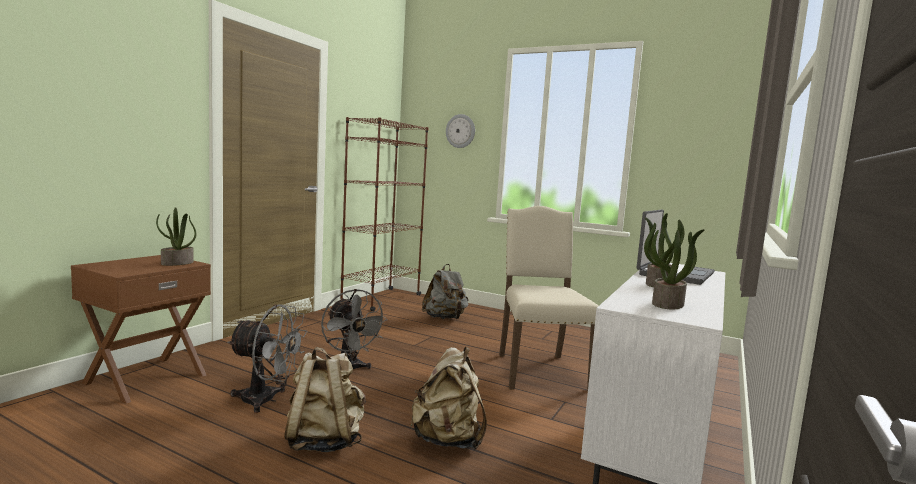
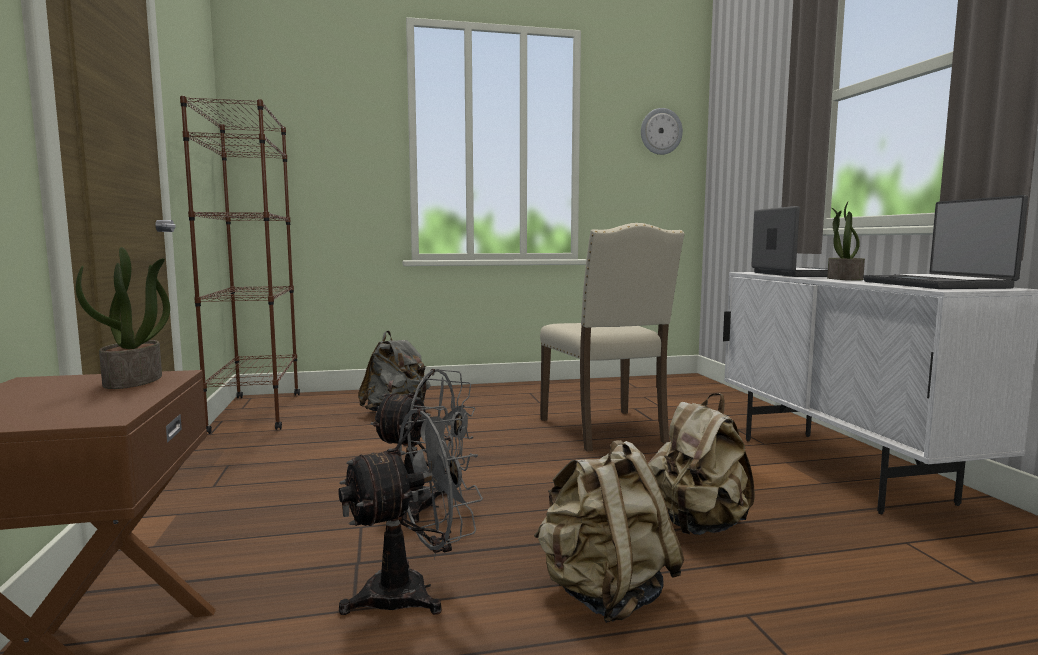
camera: 40 degrees left, 0 degrees up
wall clock [446,114,475,148] -> wall clock moved to [641,108,683,155]
beige chair [499,206,599,389] -> beige chair turned 150 degrees counterclockwise [540,223,685,451]
potted plant [651,220,704,309] -> laptop [863,195,1028,289]

